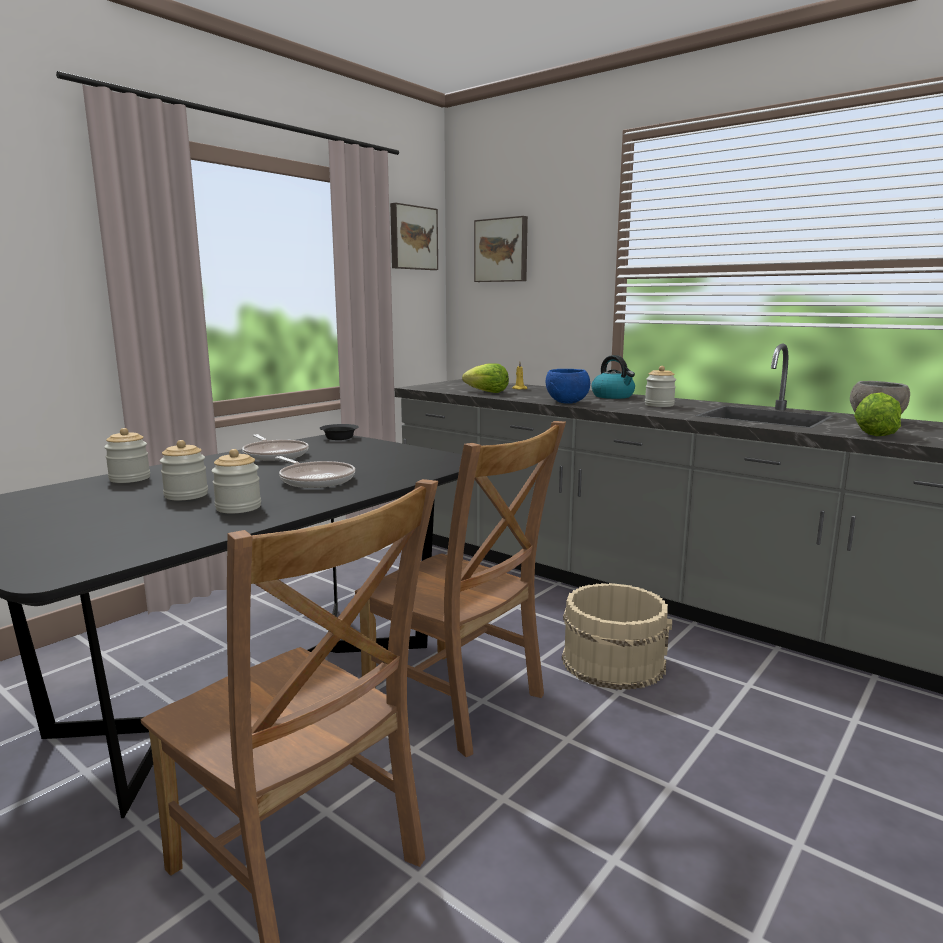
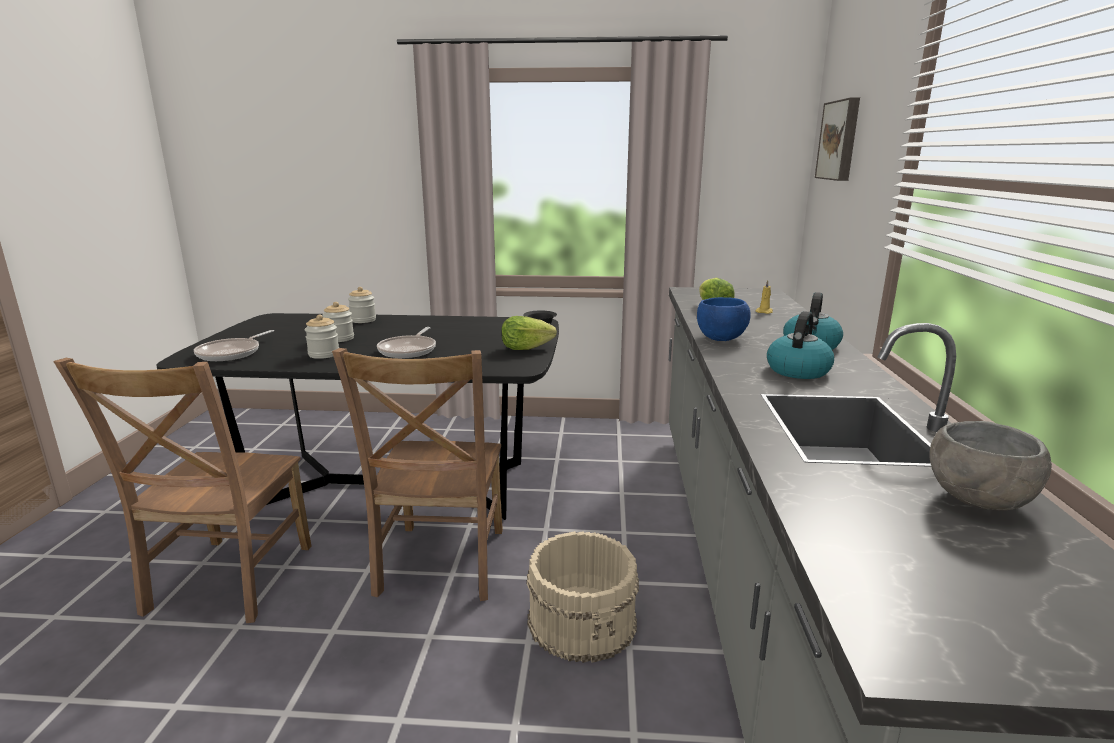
camera: 55 degrees right, 5 degrees up
frying pan [242,434,309,461] -> frying pan moved to [194,330,274,361]
picture [390,203,438,270] -> none
jar [645,366,676,407] -> kettle [767,311,834,379]
lettuce [854,392,902,436] -> lettuce moved to [501,316,557,350]

